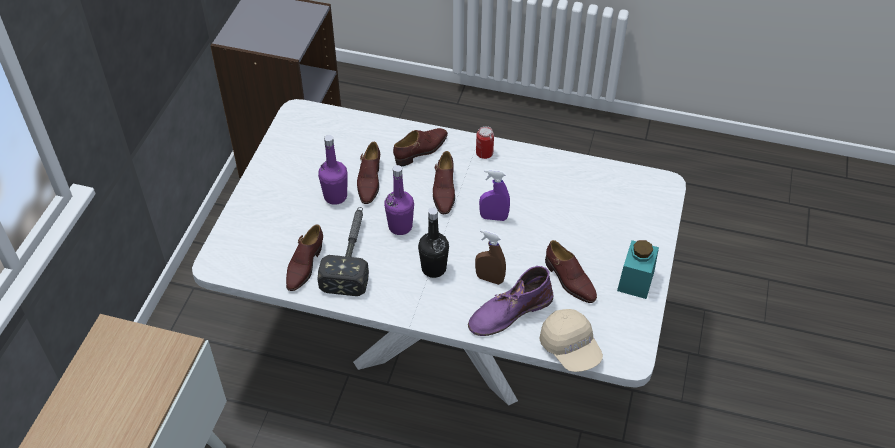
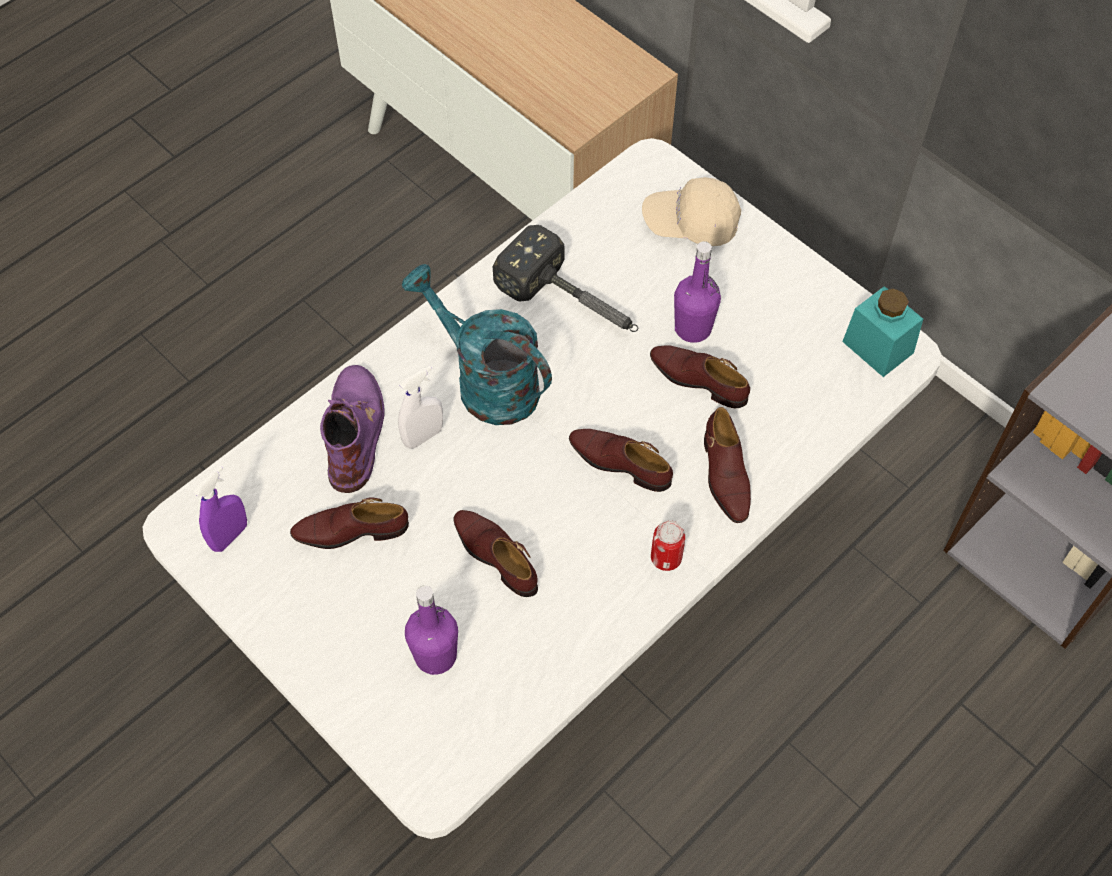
camera: 120 degrees right, 10 degrees up
brown shoe [286,225,323,291] -> brown shoe moved to [453,510,538,597]
purple bottle [384,165,414,235] -> purple bottle moved to [405,585,458,675]
black bottle [418,208,449,278] -> turquoise watering can [402,264,552,425]
brown spray bottle [475,229,506,285] -> white spray bottle [398,365,443,449]
purple spray bottle [479,169,510,221] -> purple spray bottle moved to [193,465,247,552]
beige cap [539,309,603,372] -> beige cap moved to [642,177,741,246]
turquoise jar [617,240,659,299] -> turquoise jar moved to [842,286,923,377]

